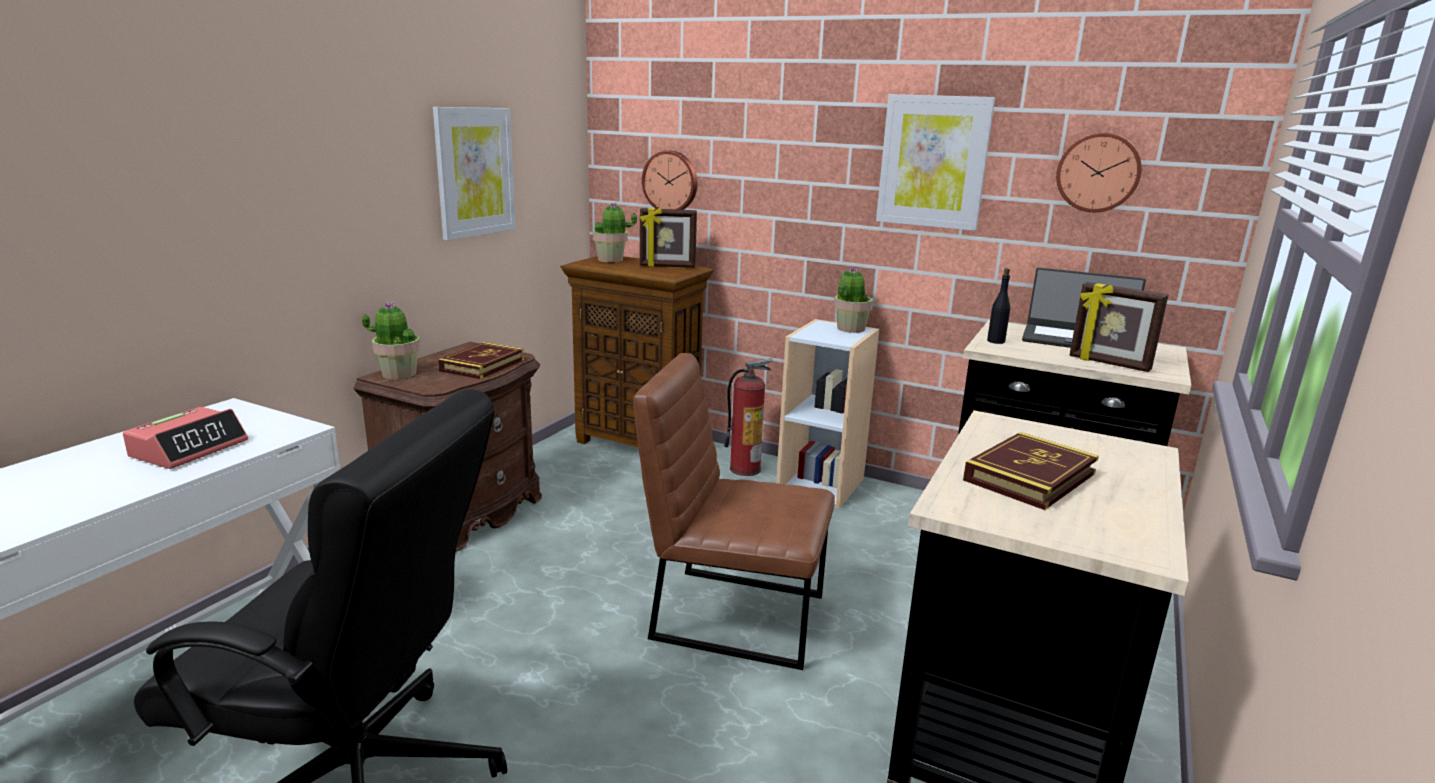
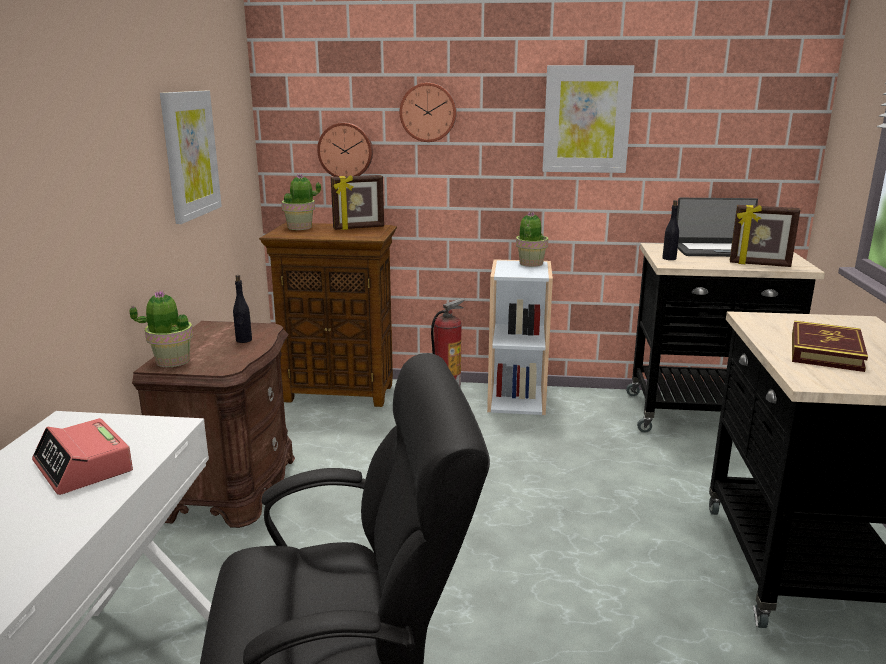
camera: 20 degrees left, 0 degrees up
alarm clock [123,407,248,469] -> alarm clock turned 135 degrees clockwise [32,418,133,495]
book [438,342,524,379] -> black bottle [233,275,252,343]
brown chair [633,353,835,670] -> none
wall clock [1056,133,1142,212] -> wall clock moved to [400,83,457,142]

